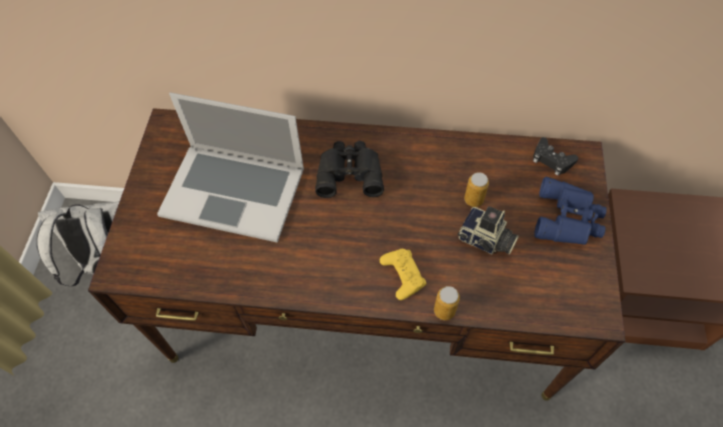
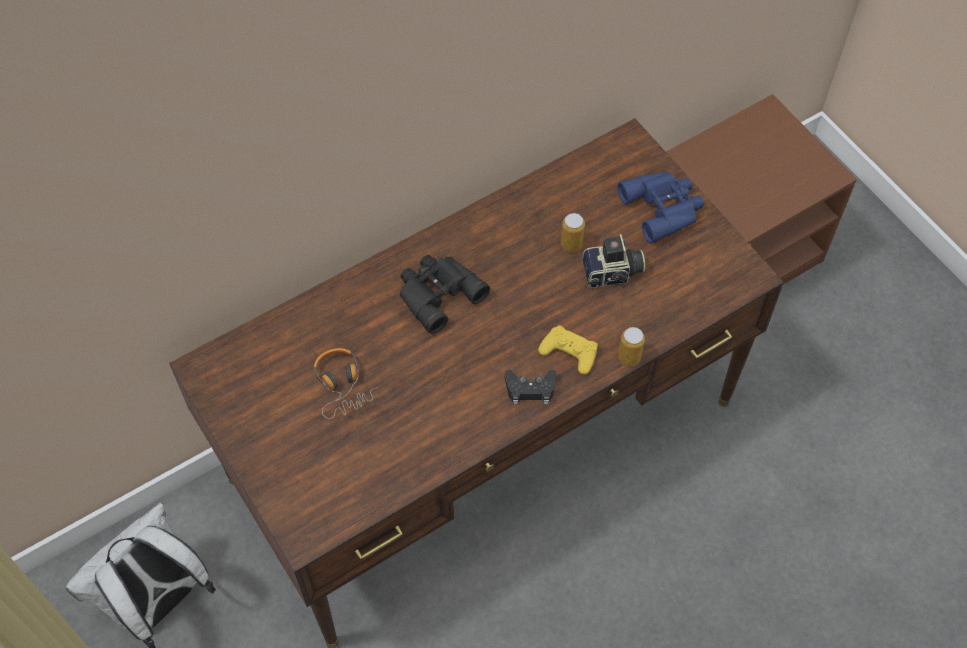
camera: 40 degrees left, 0 degrees up
laptop [157,93,304,243] -> headphones [314,348,379,419]
black game controller [533,137,578,176] -> black game controller moved to [505,370,557,404]

